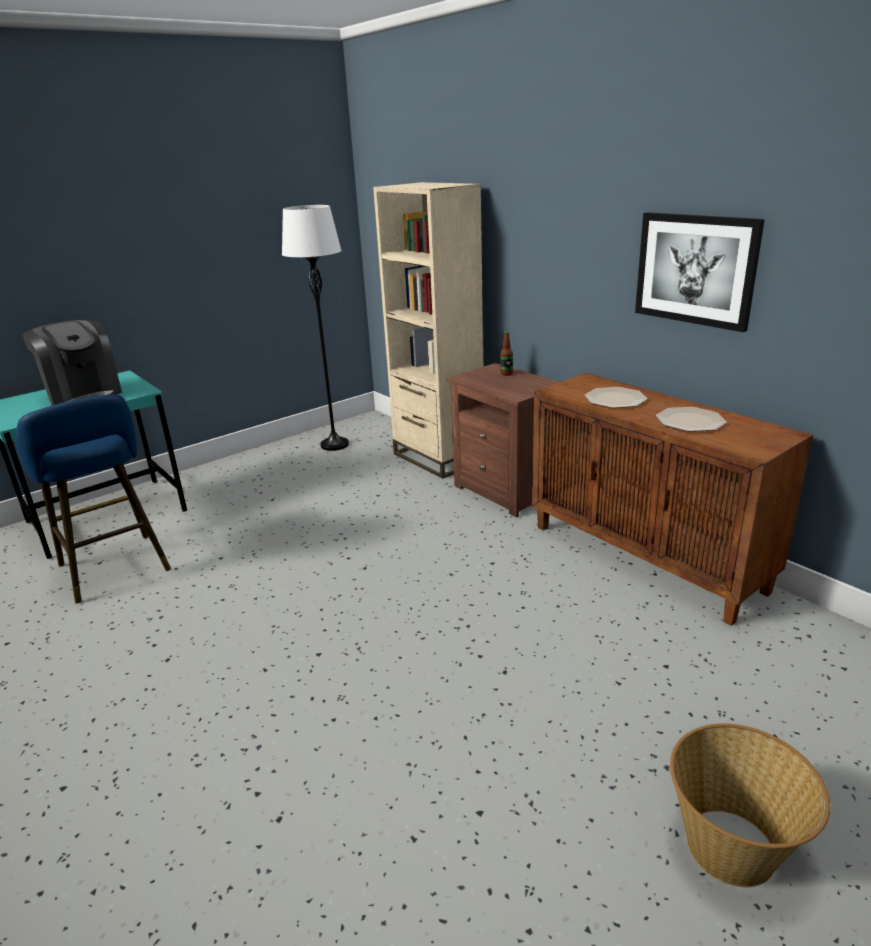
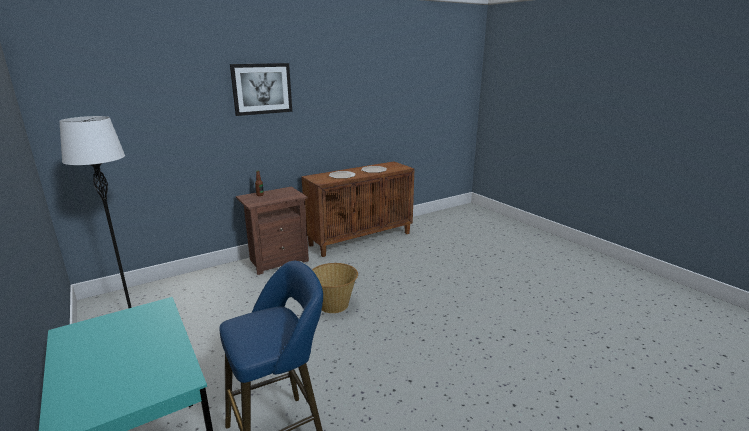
camera: 85 degrees left, 5 degrees down
coffee machine [22,320,122,406] -> none
beige bookcase [373,182,483,479] -> none
picture [635,212,765,332] -> picture moved to [230,63,292,116]
basket [670,723,830,887] -> basket moved to [312,263,358,313]

